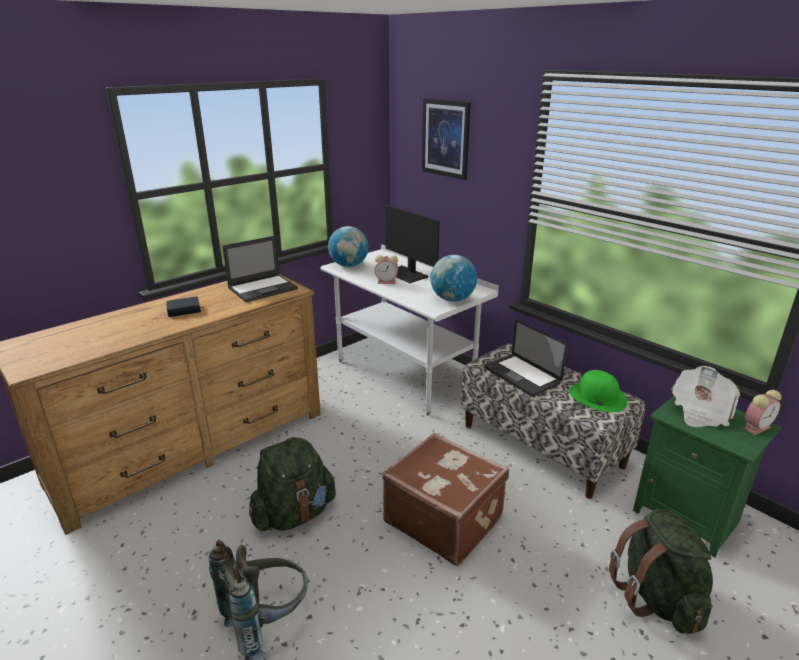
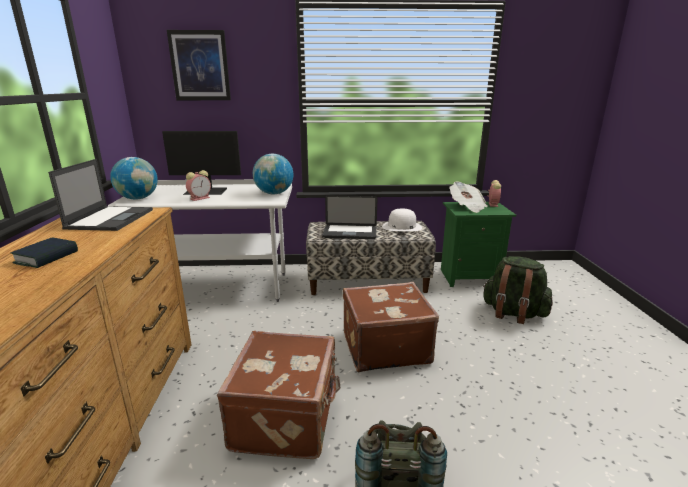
camera: 50 degrees left, 5 degrees down
green backpack [249,437,336,531] -> brown suitcase [217,331,340,459]
green hat [569,370,627,412] -> white hat [382,209,422,231]

